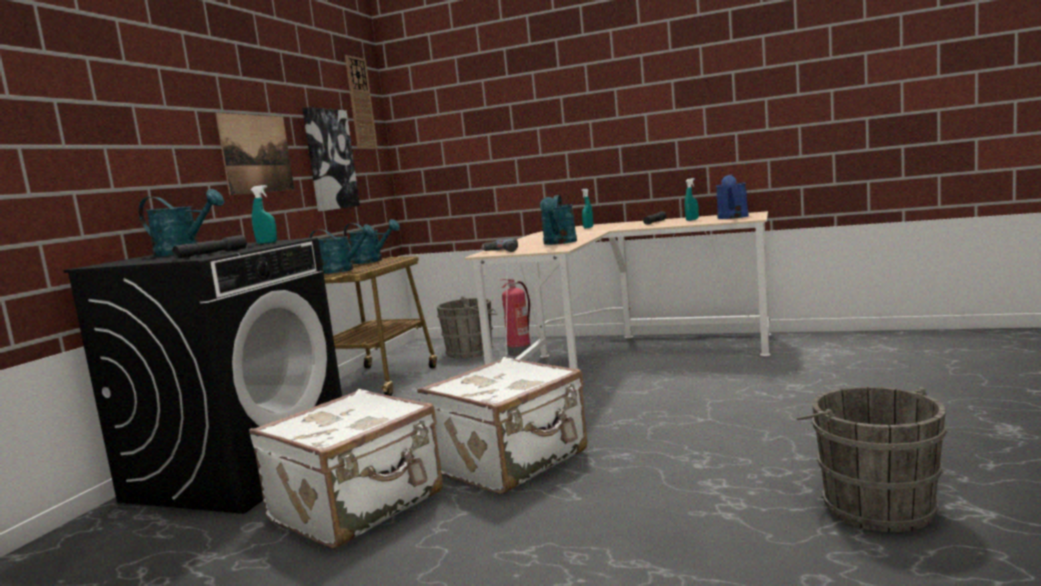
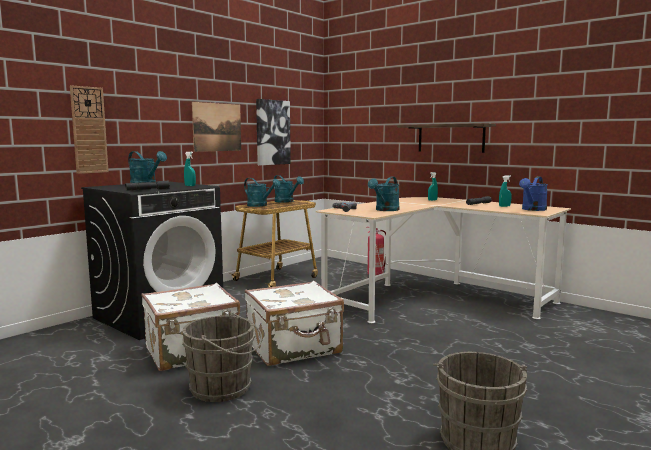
camera: 20 degrees right, 0 degrees up
wall clock [345,55,378,149] -> wall clock moved to [70,85,109,174]
grey bucket [437,296,498,359] -> grey bucket moved to [182,312,262,402]
none -> shelf [397,123,496,153]

